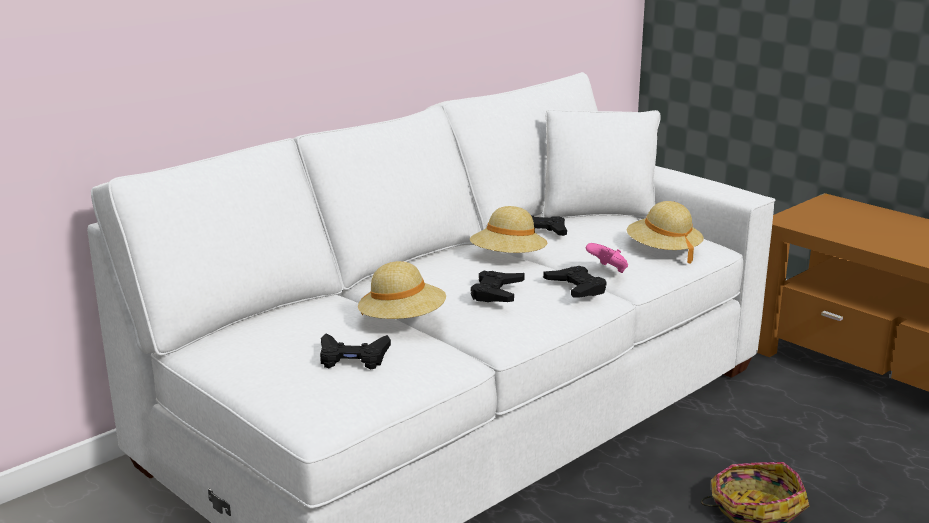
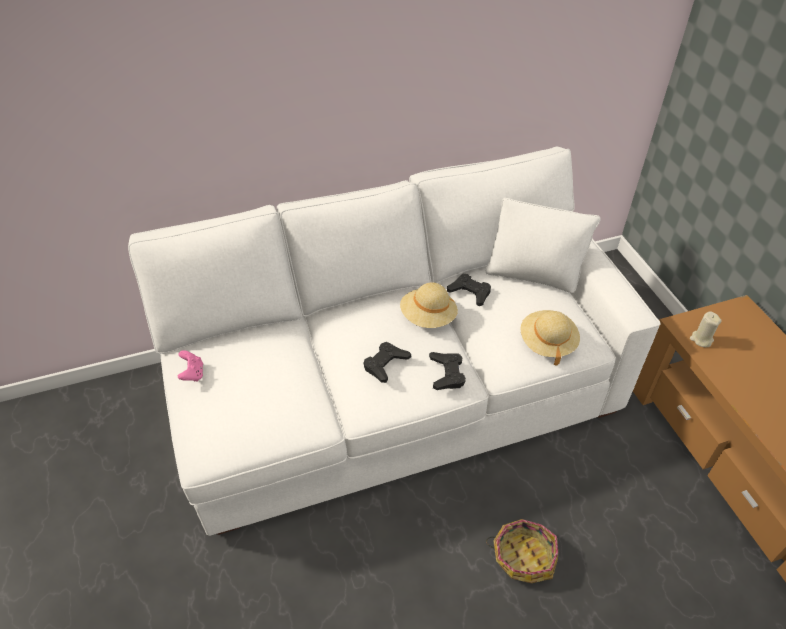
camera: 25 degrees right, 25 degrees up
black game controller [320,333,391,369] -> none
beige hat [358,261,446,319] -> none
pink game controller [586,243,628,273] -> pink game controller moved to [178,350,203,382]
none -> beige candle [690,311,722,347]

